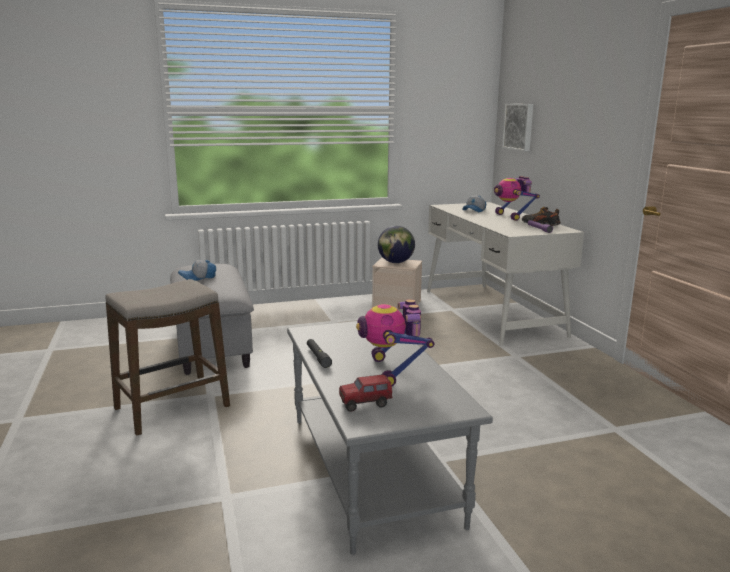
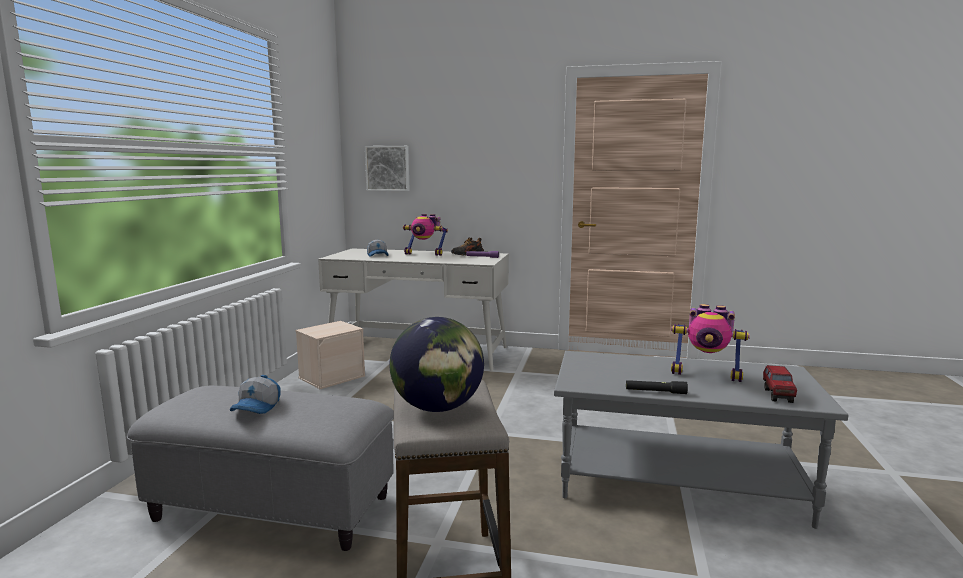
camera: 60 degrees left, 5 degrees down
globe [378,226,415,263] -> globe moved to [389,317,484,412]

